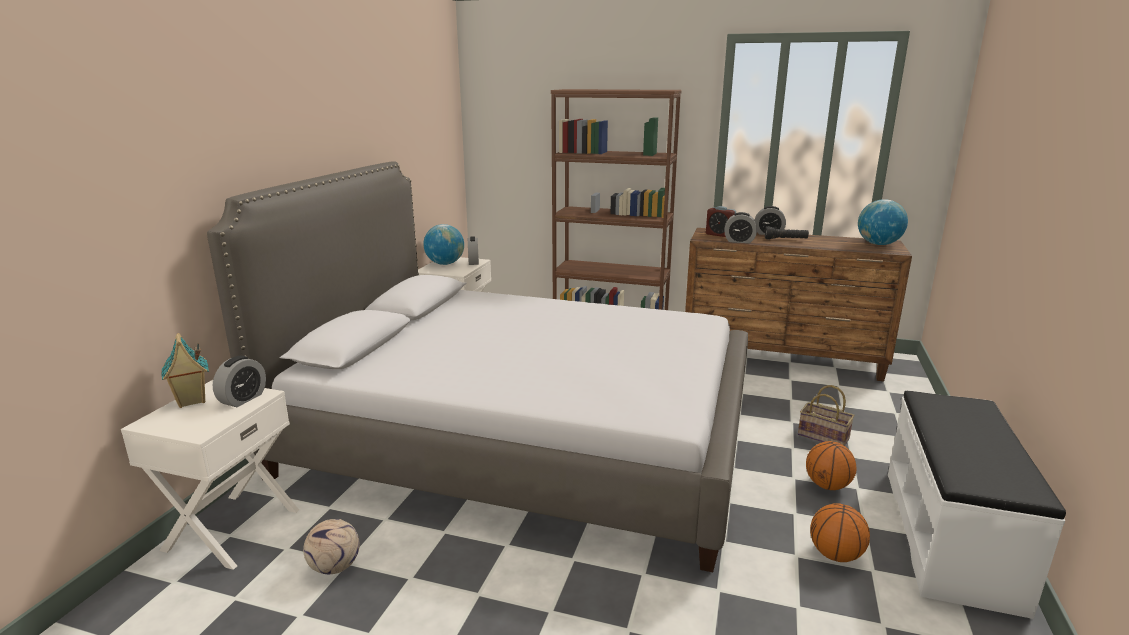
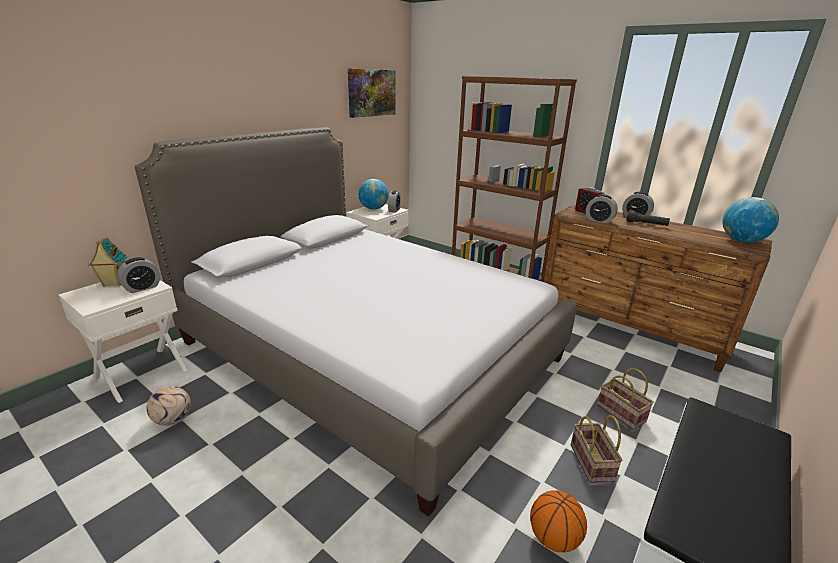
camera: 20 degrees right, 5 degrees up
basketball [806,441,856,490] -> basket [571,415,623,483]
none -> picture [348,69,396,118]

